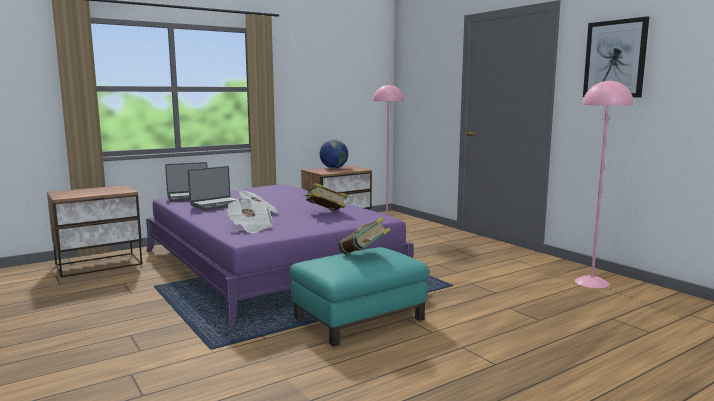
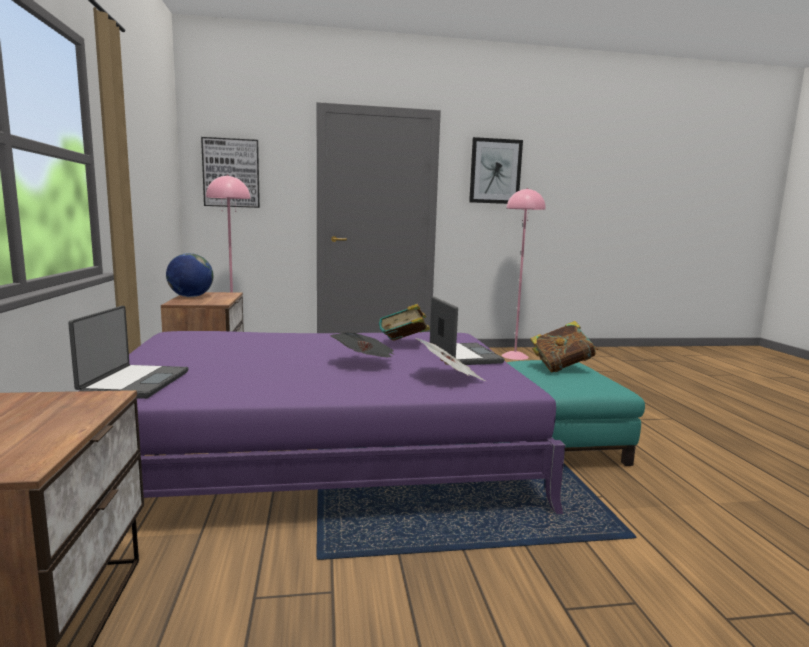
camera: 65 degrees left, 0 degrees up
laptop [188,166,236,210] -> laptop moved to [430,297,505,365]
none -> picture [201,137,260,208]

